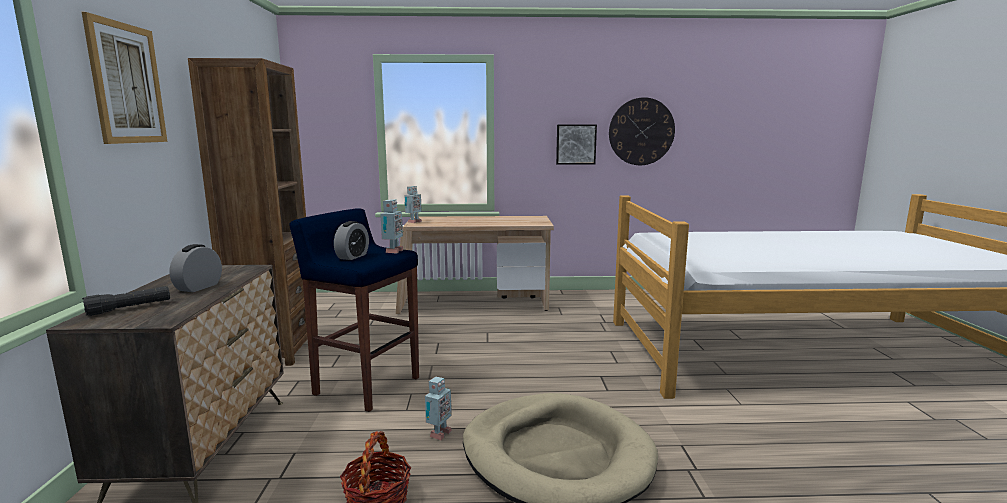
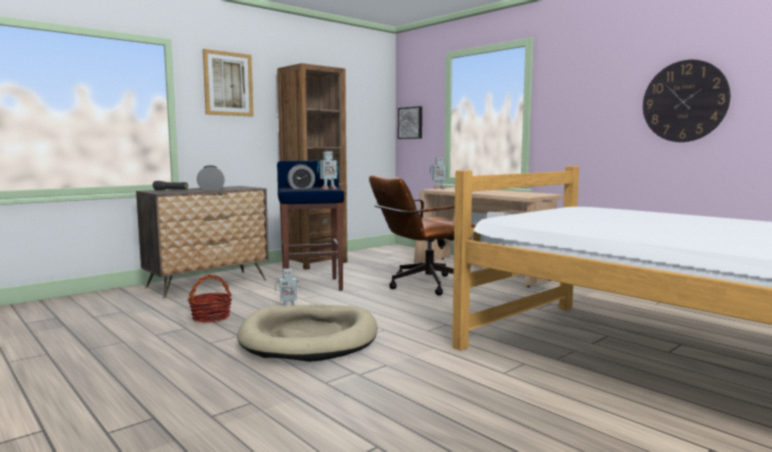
camera: 50 degrees right, 5 degrees down
picture [556,125,597,164] -> picture moved to [398,106,422,139]
none -> brown office chair [369,175,476,295]

